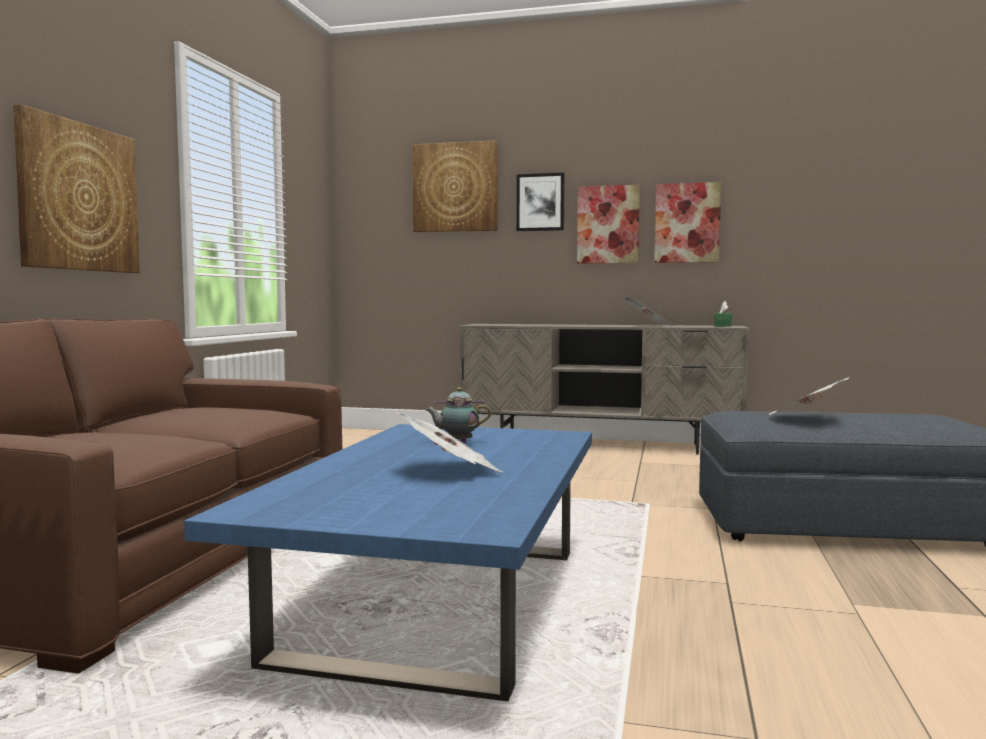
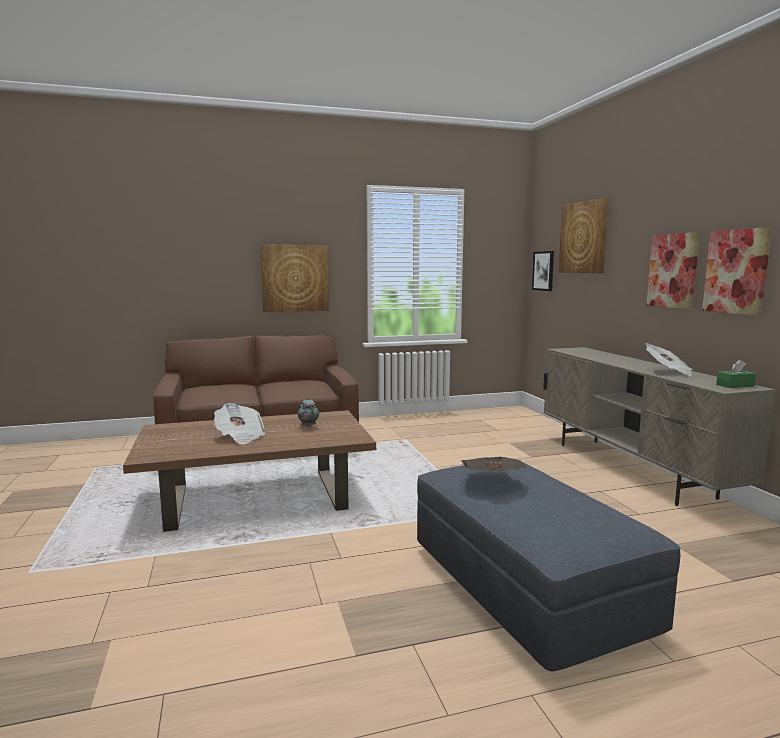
camera: 60 degrees right, 5 degrees up
blue coffee table [184,424,592,701] -> brown coffee table [123,410,376,532]
picture [516,173,565,231] -> picture moved to [532,251,554,291]

